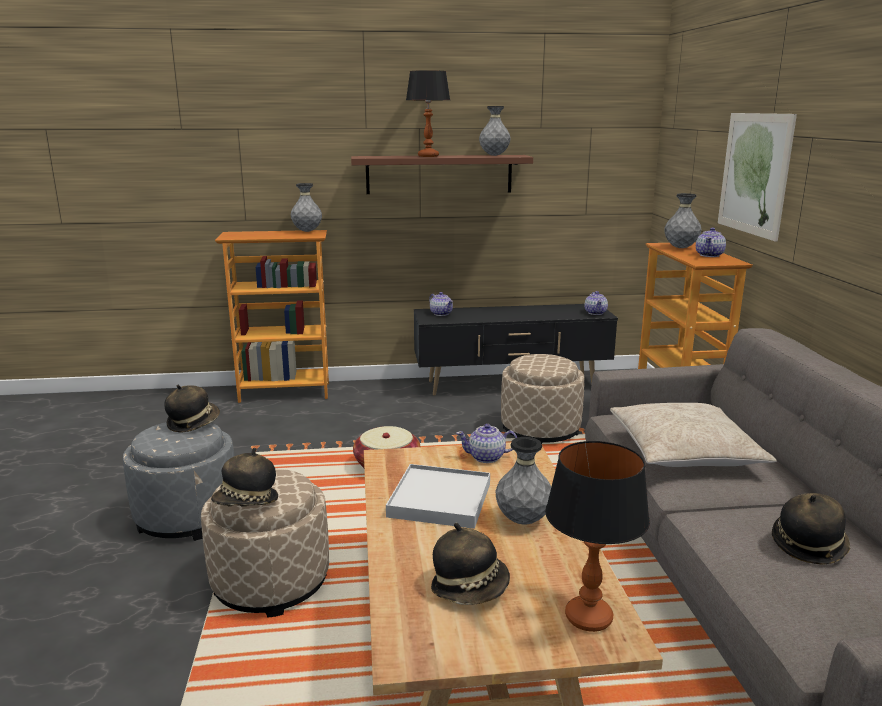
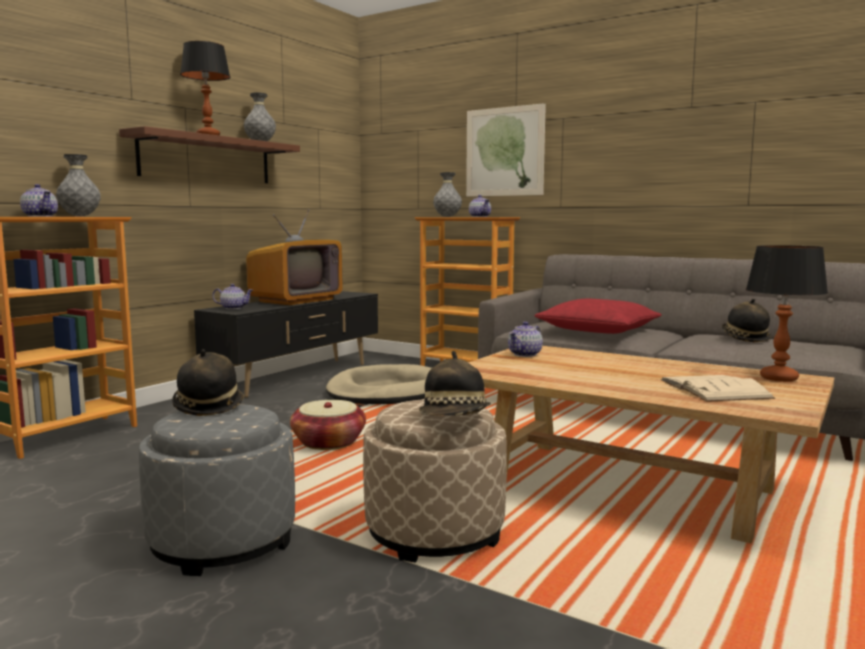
camera: 50 degrees left, 10 degrees down
white tray [386,464,490,529] -> none
hat [431,523,510,605] -> beige book [660,375,775,402]
grey vase [495,437,551,524] -> none
beige ottoman [501,354,585,444] -> beige dog bed [326,364,432,404]
teapot [584,291,608,315] -> teapot moved to [20,184,58,217]
beige pillow [610,403,777,467] -> red pillow [534,299,662,334]
none -> television [246,209,343,305]

